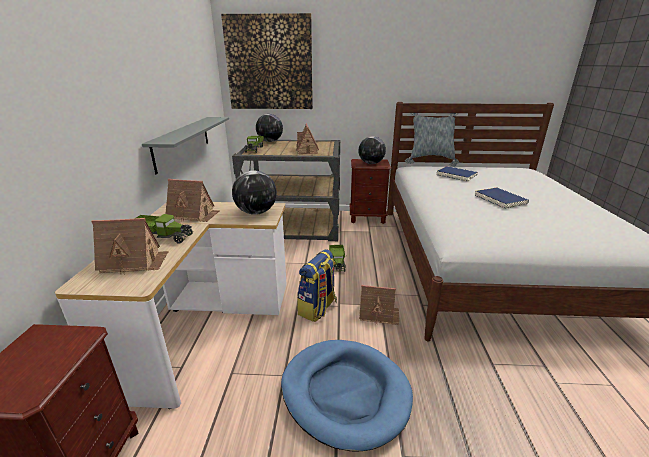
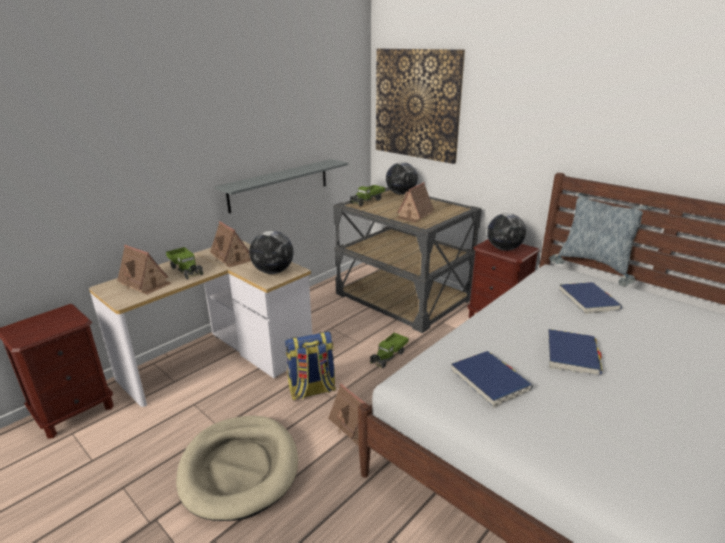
camera: 40 degrees right, 0 degrees up
blue dog bed [281,340,413,452] -> beige dog bed [176,416,298,521]
none -> blue book [451,351,533,407]

